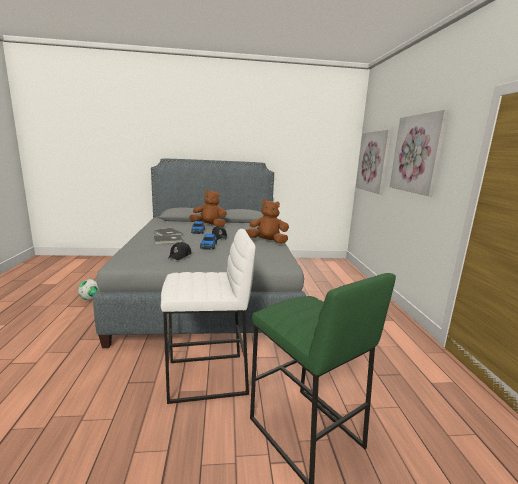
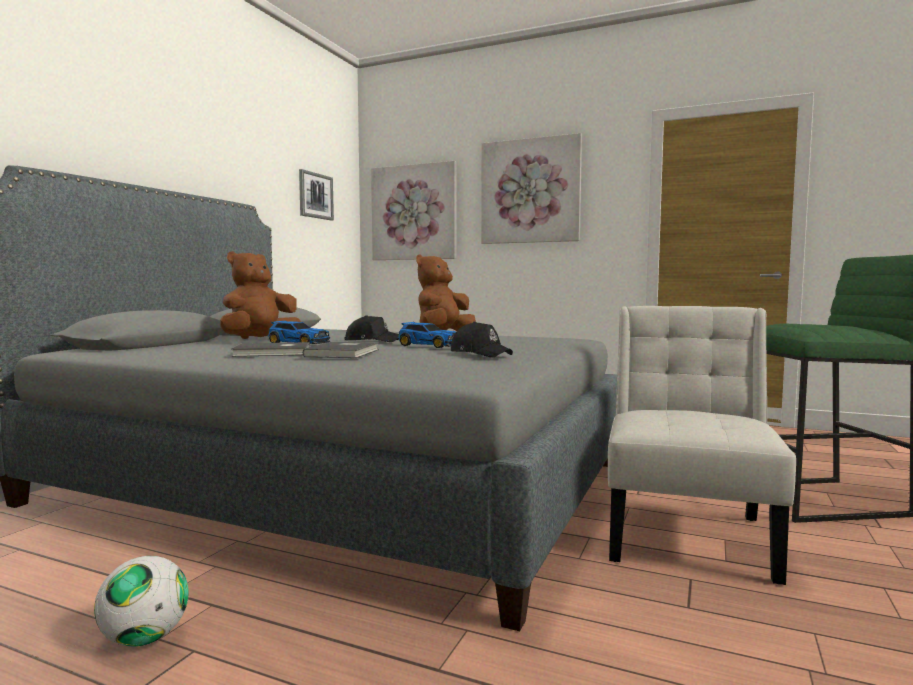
camera: 60 degrees left, 10 degrees down
white stool [161,229,256,404] -> white chair [608,306,796,585]
none -> picture [299,169,334,220]

